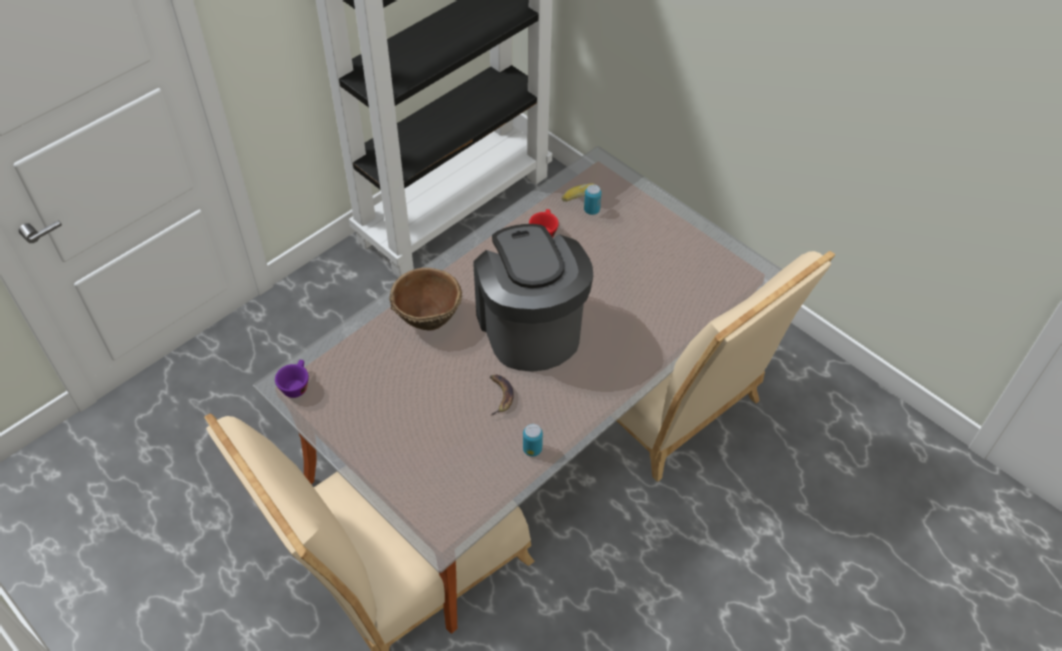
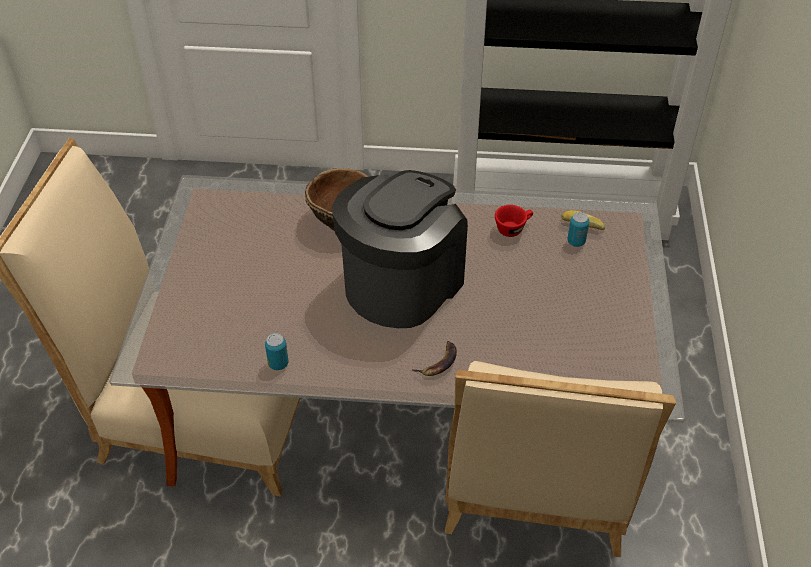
camera: 50 degrees right, 5 degrees down
purple cup [275,360,309,398] -> none
banana [490,375,514,416] -> banana moved to [412,341,457,376]

